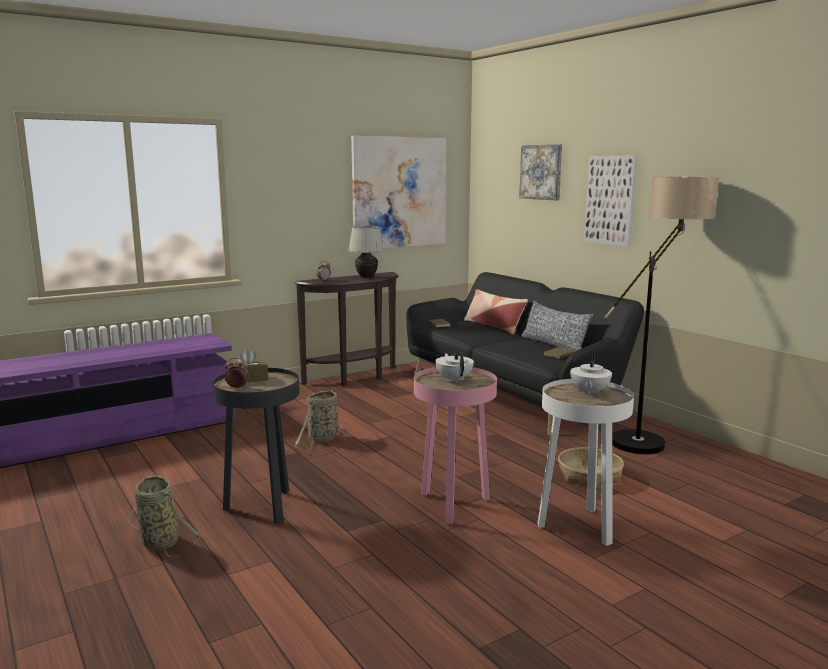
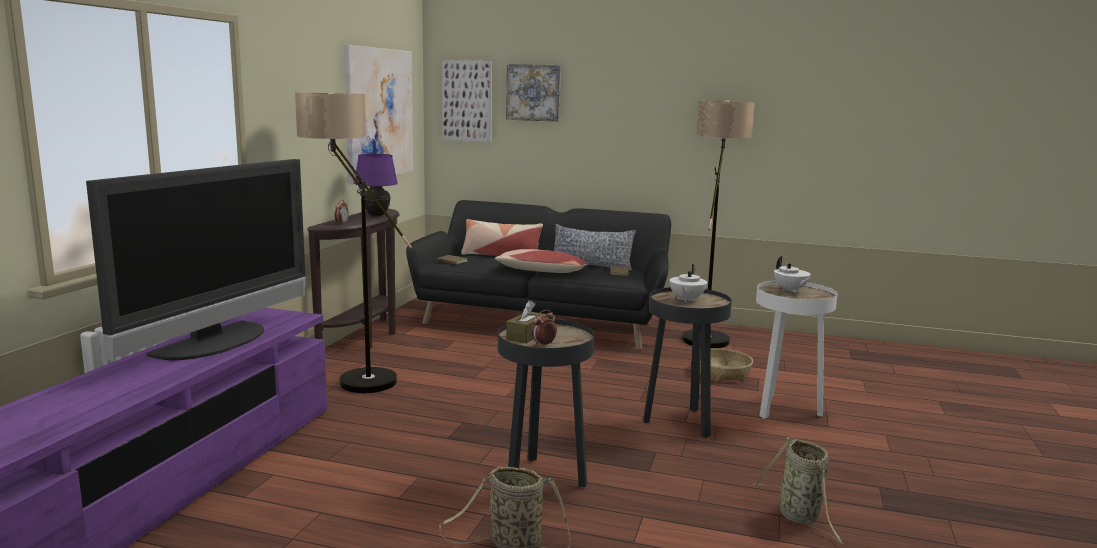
camera: 40 degrees left, 0 degrees up
basket [295,389,342,451] -> basket moved to [753,437,847,546]
white table lamp [348,226,384,278] -> purple table lamp [354,154,398,216]
pink side table [414,367,497,524] -> black side table [643,287,732,438]
white teapot [435,353,474,383] -> white teapot turned 105 degrees counterclockwise [669,264,707,302]
picture [584,155,637,247] -> picture moved to [442,60,492,142]
none -> television [86,159,306,360]
none -> floor lamp [295,92,413,393]
none -> pillow [495,249,588,273]

